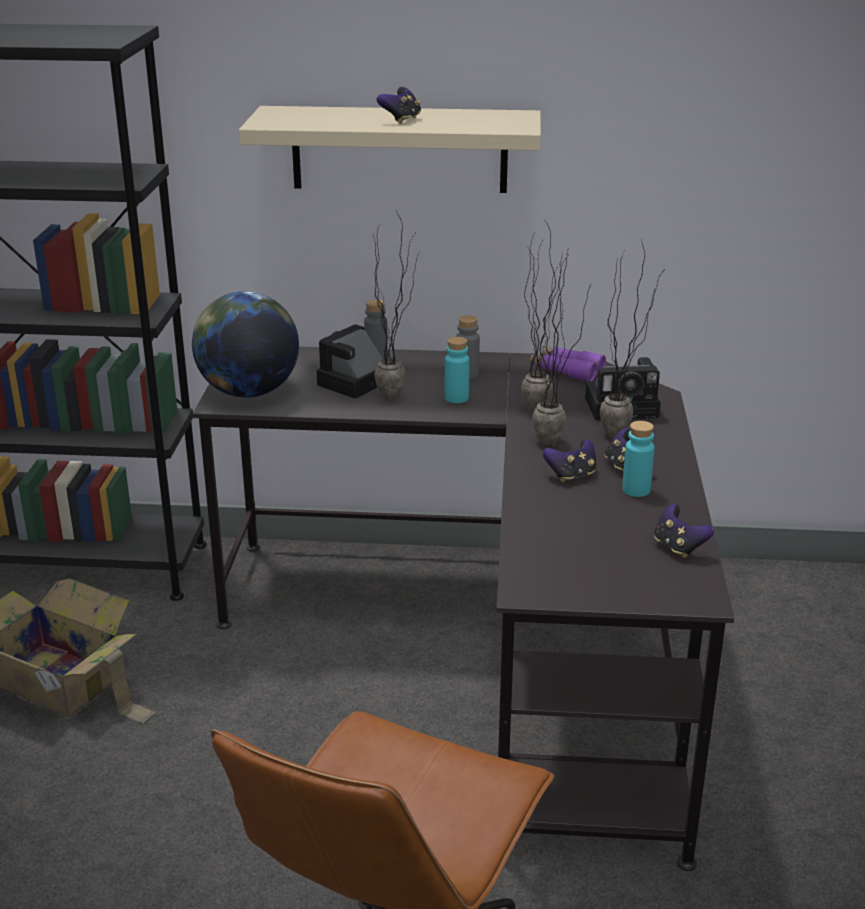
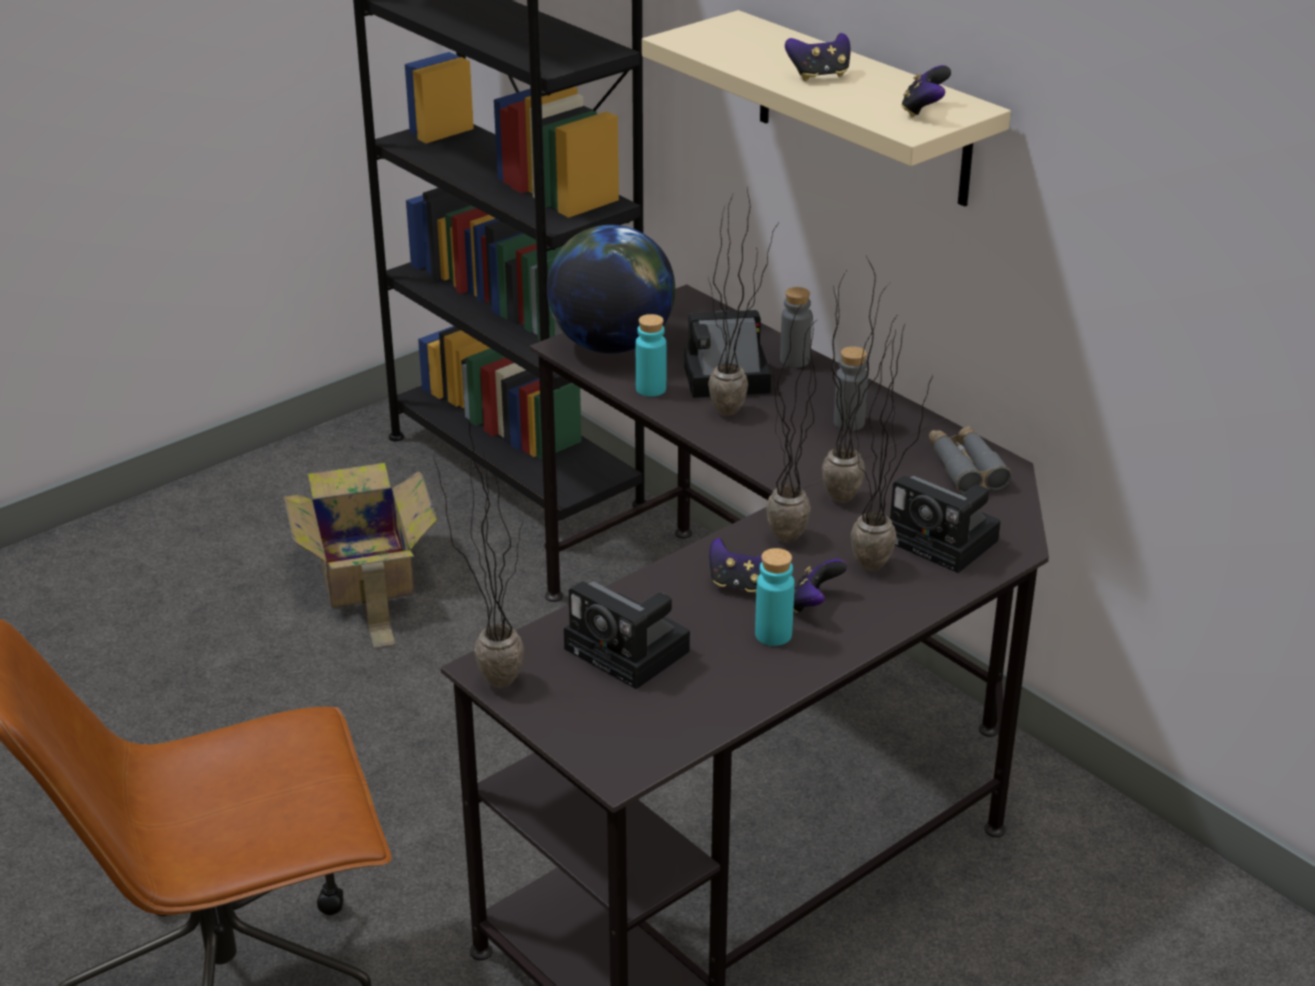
camera: 45 degrees right, 5 degrees up
turquoise bottle [445,337,469,403] -> turquoise bottle moved to [636,314,667,397]
purple binoculars [530,346,606,381] -> grey binoculars [929,426,1012,494]
game controller [654,504,714,558] -> game controller moved to [901,65,951,117]
none -> potted plant [433,421,524,688]
none -> camera [564,581,690,689]

